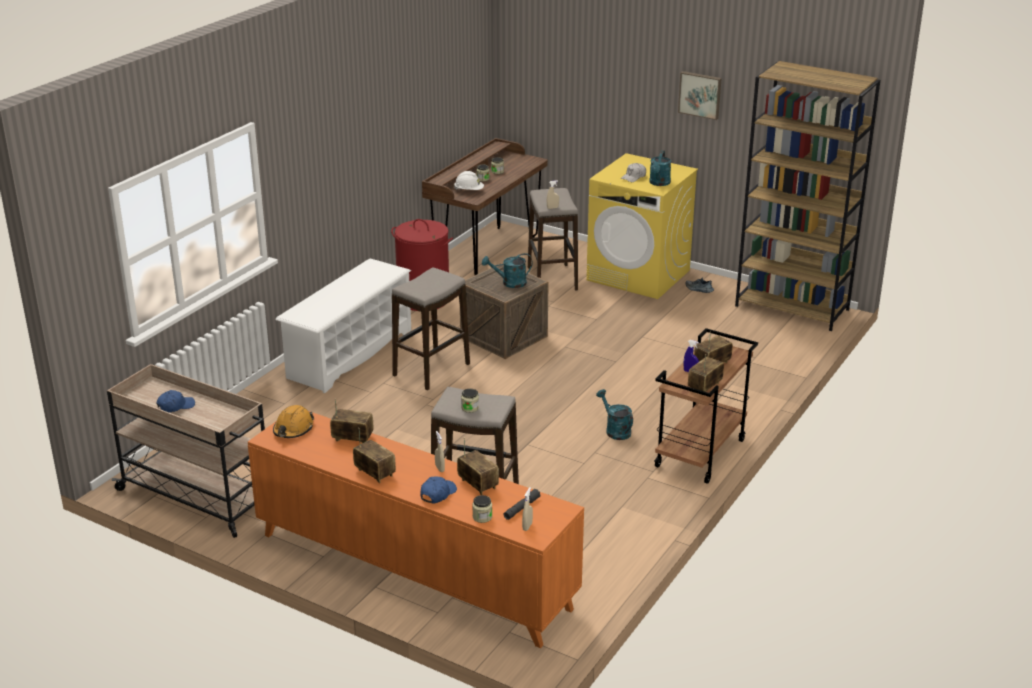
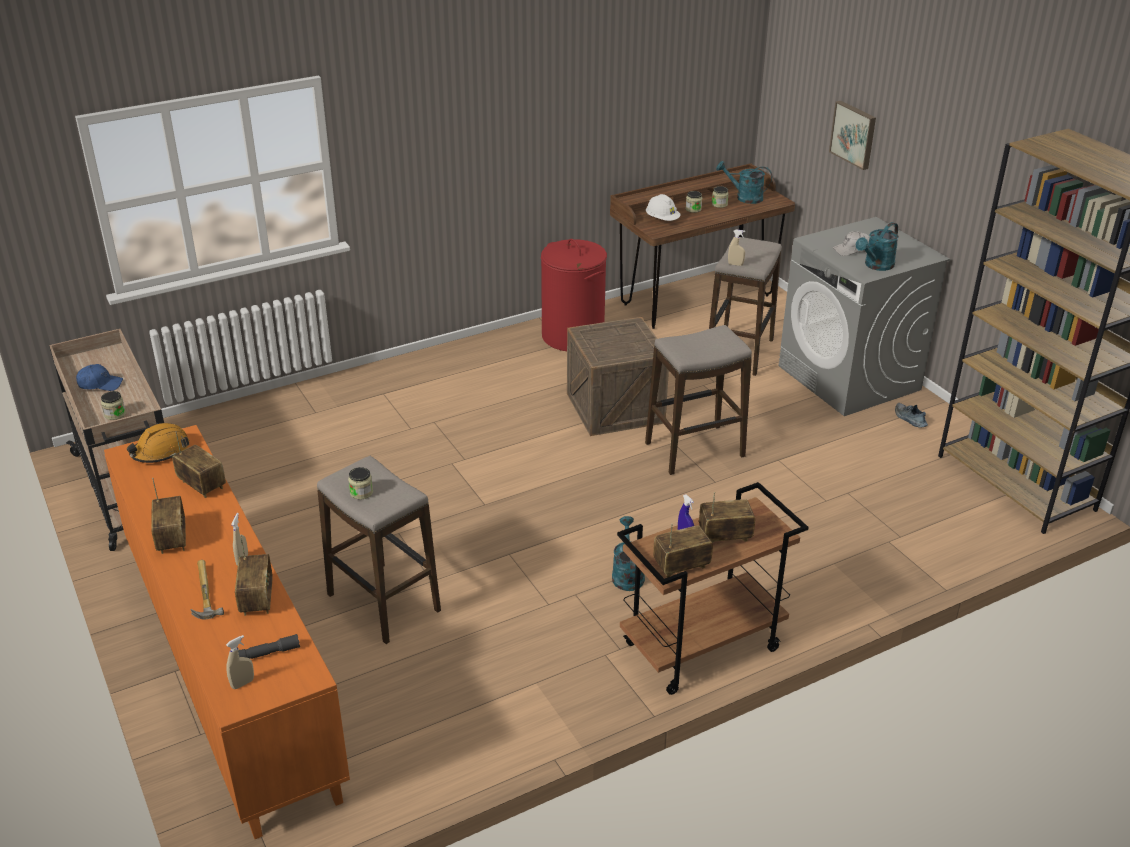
camera: 30 degrees right, 5 degrees up
white shoe rack [275,258,411,393] -> none
stool [392,267,470,390] -> stool moved to [645,325,752,475]
blue cap [420,477,457,503] -> hammer [190,560,224,619]
jar [472,495,492,523] -> jar moved to [101,391,126,420]
turquoise watering can [482,253,533,288] -> turquoise watering can moved to [716,161,772,204]
yellow washing machine [586,153,698,299] -> grey washing machine [778,217,950,416]
picture [678,71,722,120] -> picture moved to [829,101,876,170]

